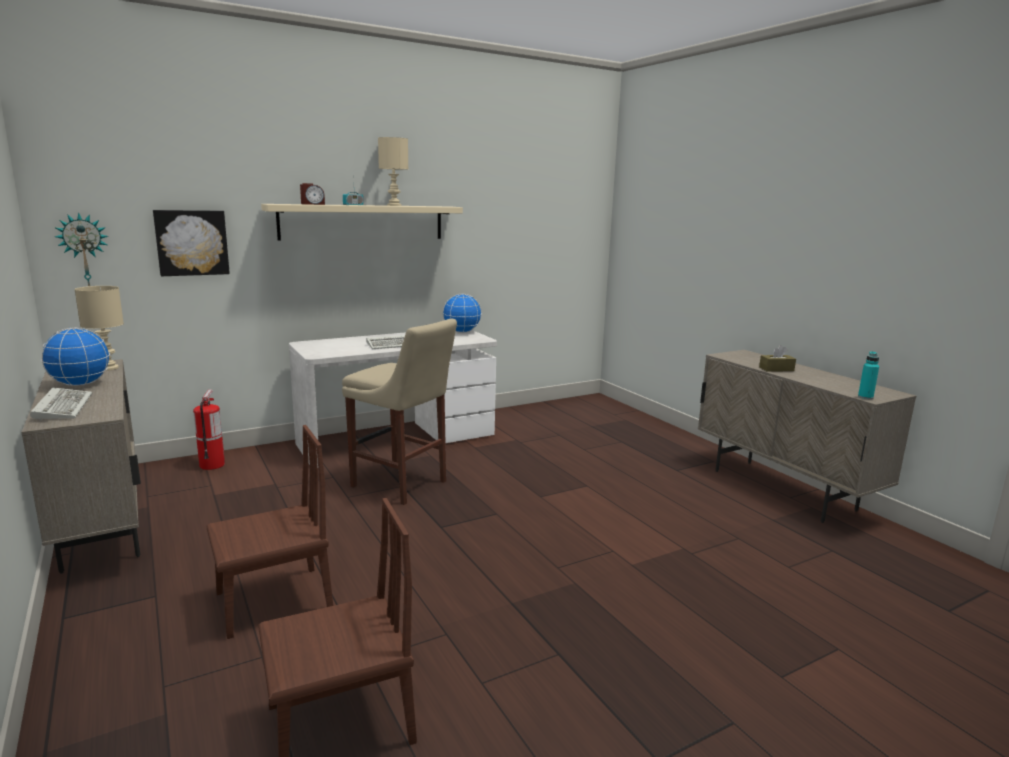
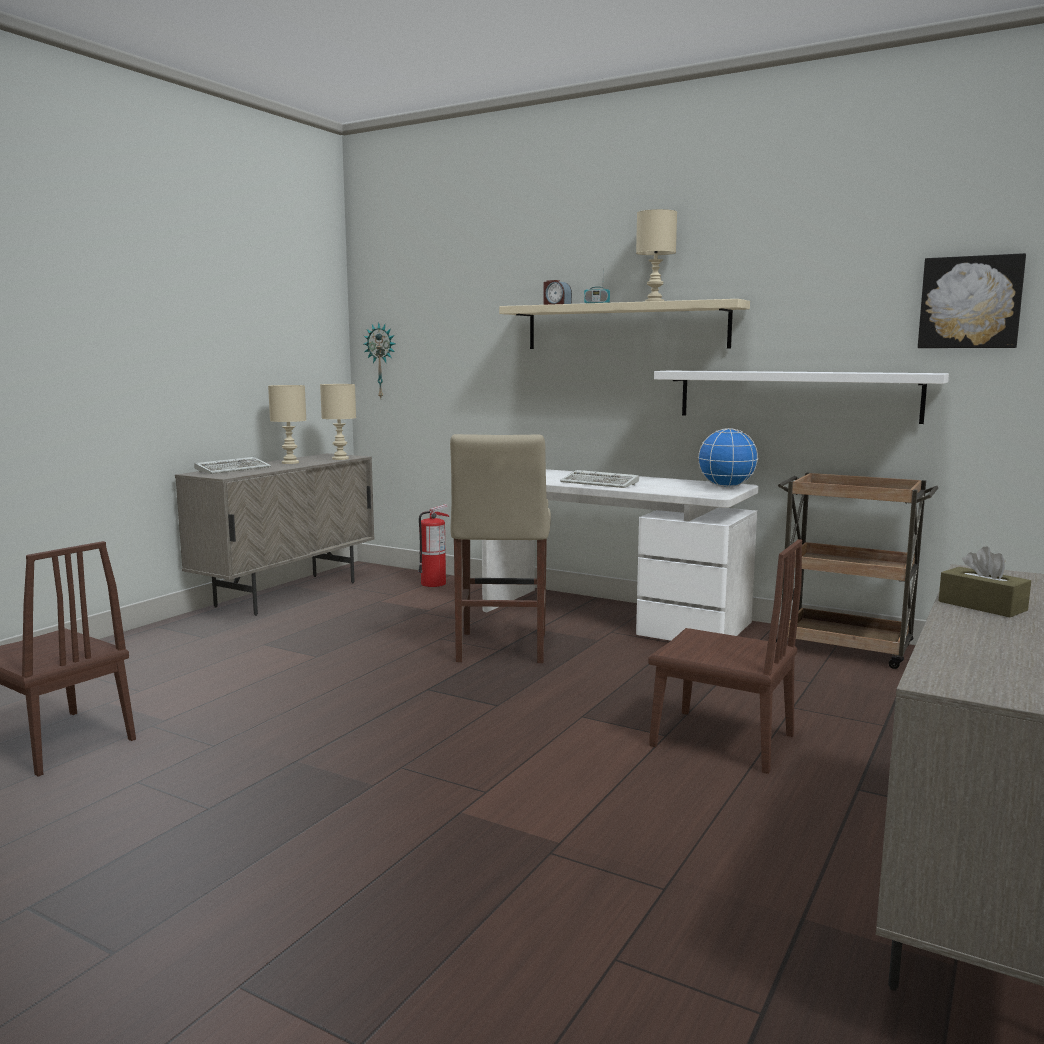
camera: 60 degrees right, 5 degrees down
globe [41,328,110,386] -> beige table lamp [268,385,306,464]
picture [153,210,230,276] -> picture moved to [918,253,1026,348]
brown chair [206,425,333,639] -> brown chair moved to [648,539,802,774]
turquoise bottle [858,351,879,399] -> none
none -> white shelf [654,371,949,424]
none -> brown cart [768,472,938,669]

